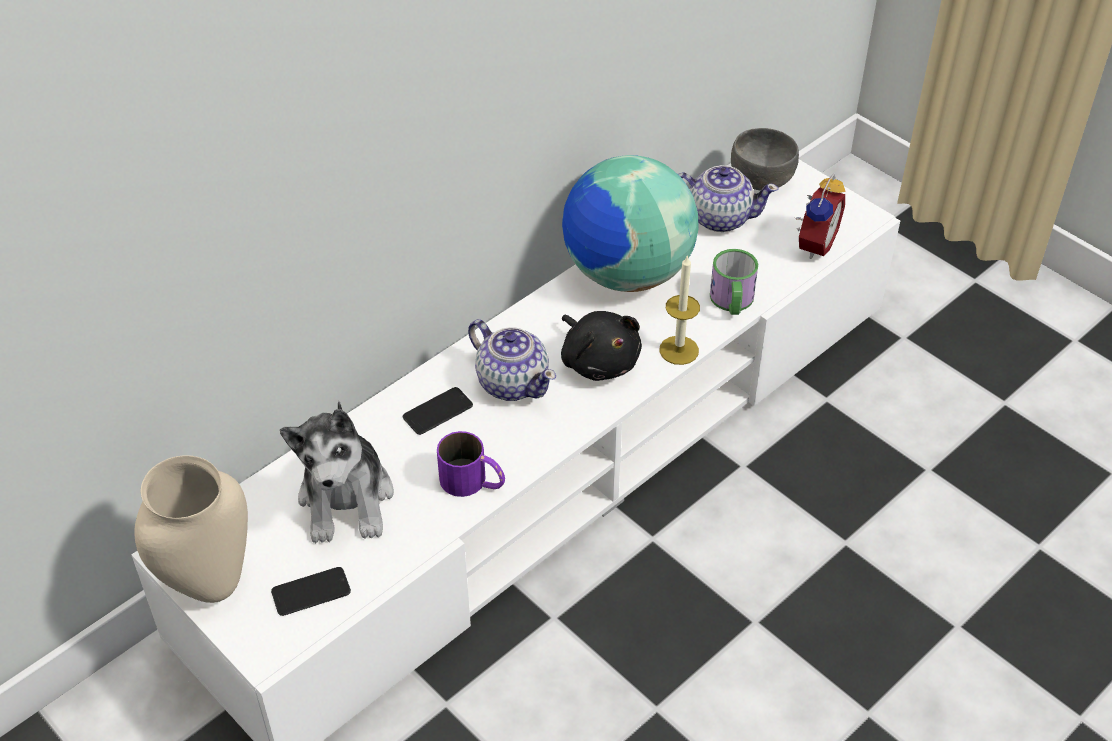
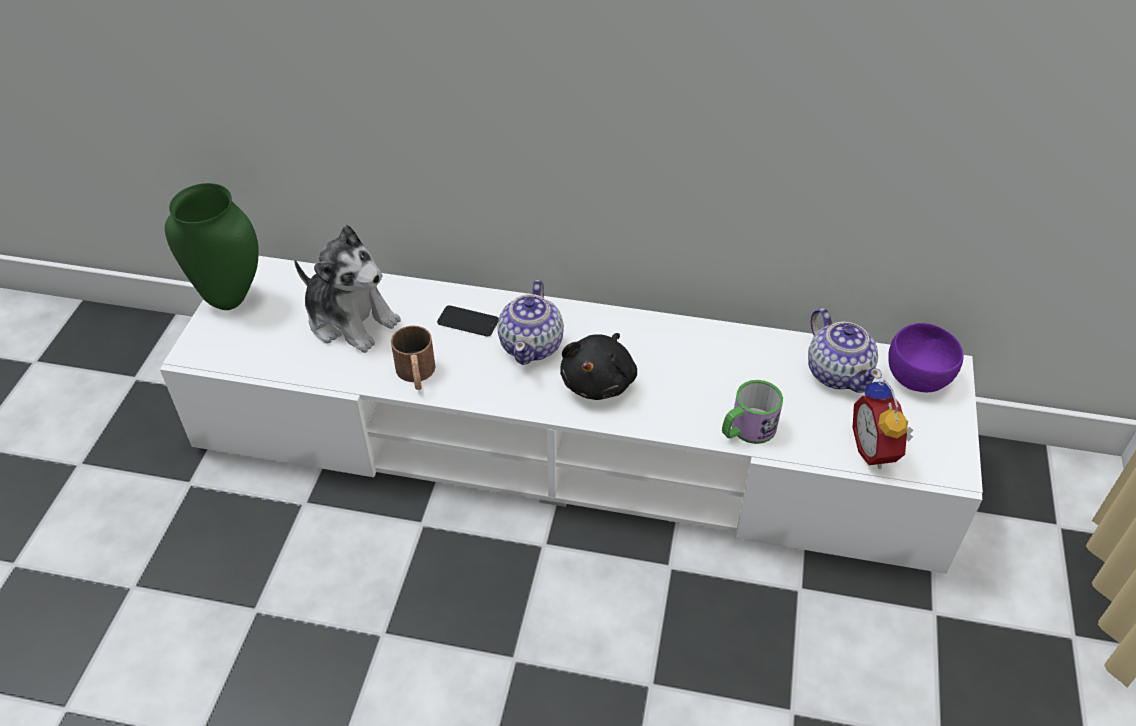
camera: 55 degrees right, 0 degrees up
beige vase [134,455,248,603] -> green vase [165,183,259,310]
phone [271,567,351,616] -> none
plush toy [280,401,394,543] -> plush toy turned 105 degrees counterclockwise [294,225,401,353]
purple mug [437,431,505,497] -> brown mug [391,325,435,390]
globe [562,155,698,292] -> none
candle [659,255,700,365] -> none
grey bowl [731,128,799,191] -> purple bowl [888,323,963,393]
alarm clock [795,173,846,259] -> alarm clock turned 90 degrees clockwise [853,379,913,469]

